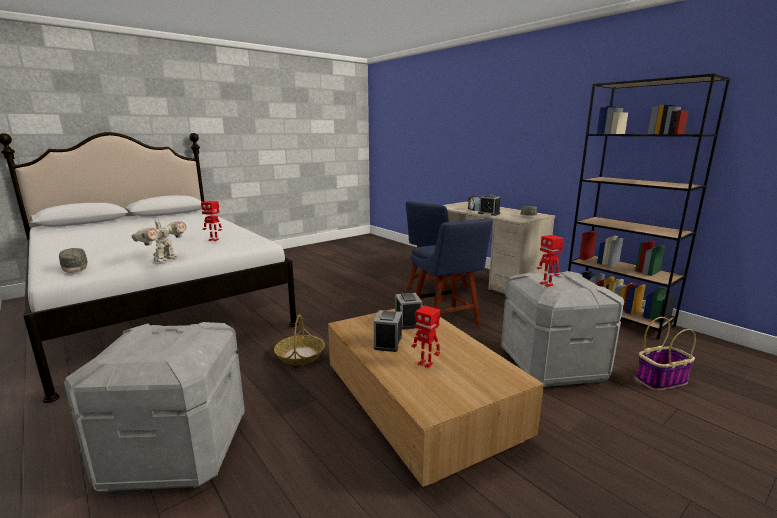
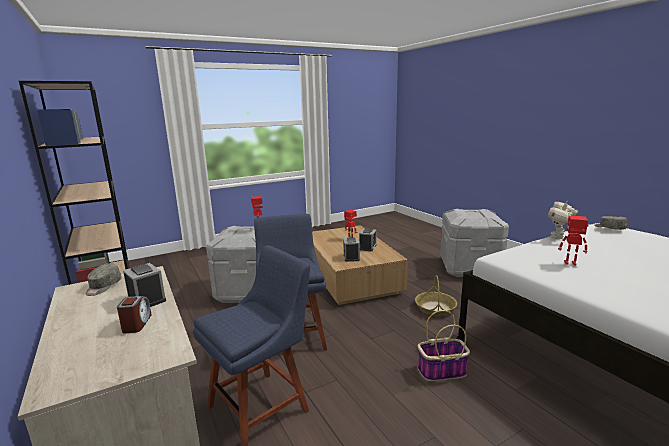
camera: 170 degrees left, 0 degrees up
basket [636,317,696,390] -> basket moved to [418,310,470,381]

